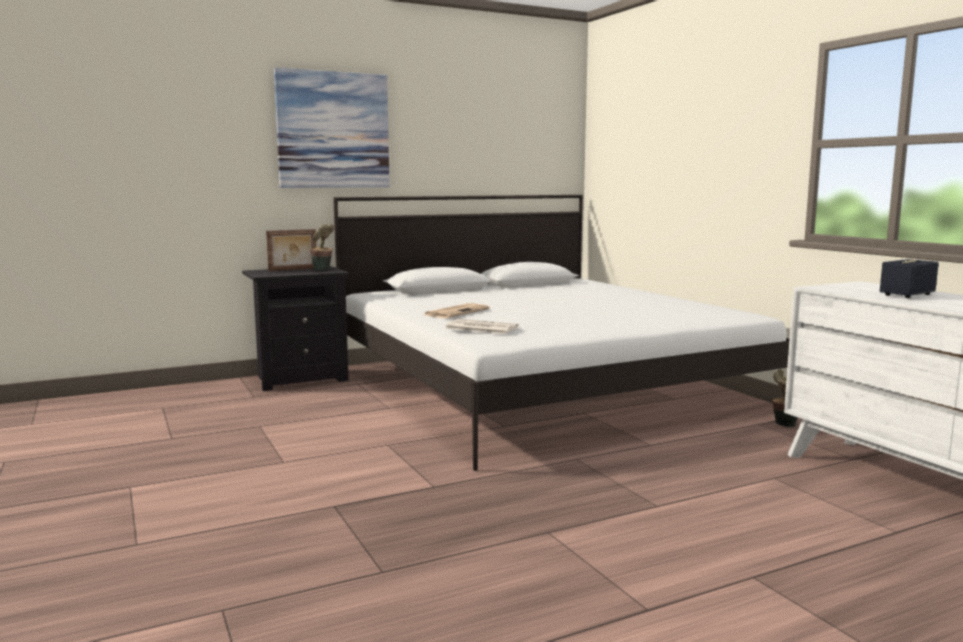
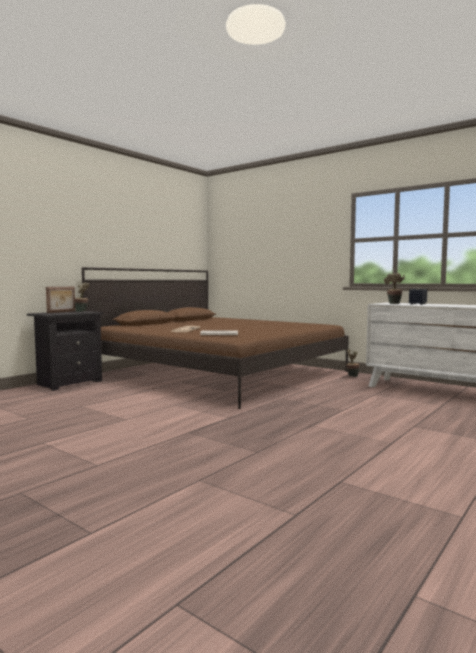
camera: 25 degrees left, 5 degrees down
picture [274,68,390,188] -> none
white bed [333,195,789,471] -> brown bed [82,267,349,409]
none -> potted plant [384,273,404,304]

